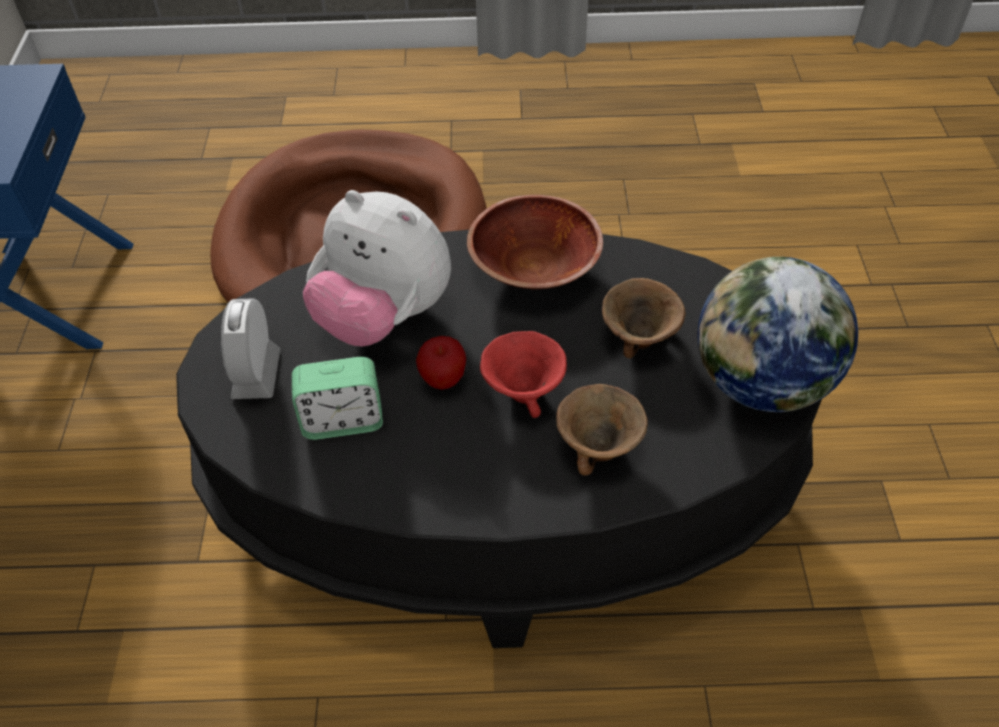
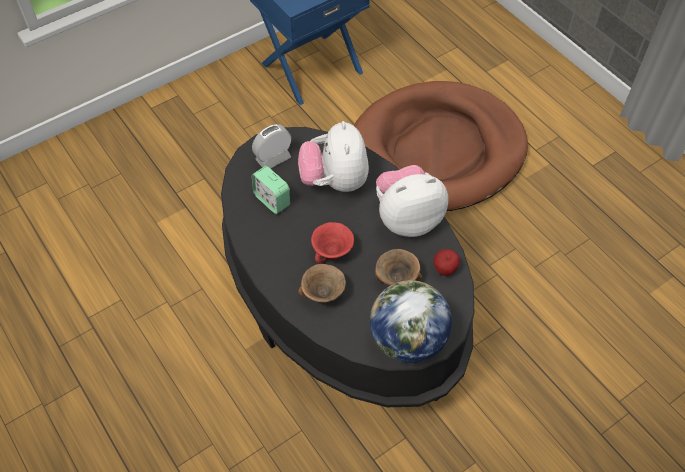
camera: 55 degrees right, 5 degrees up
apple [416,336,466,390] -> apple moved to [433,249,460,276]
brown bowl [467,195,603,289] -> plush toy [376,165,448,237]

